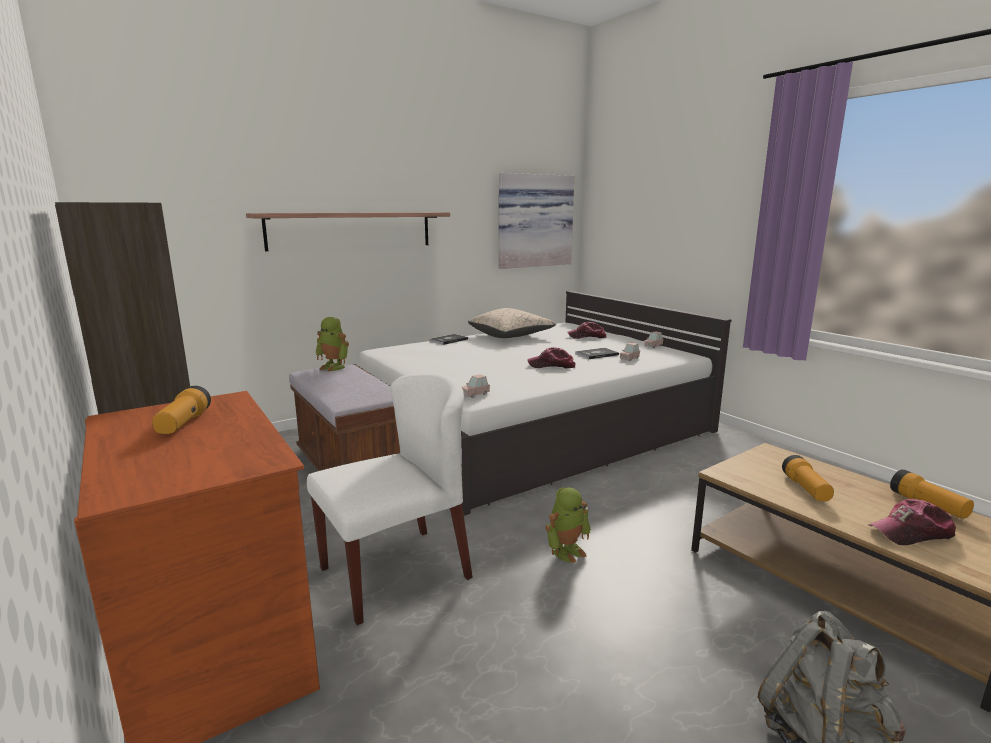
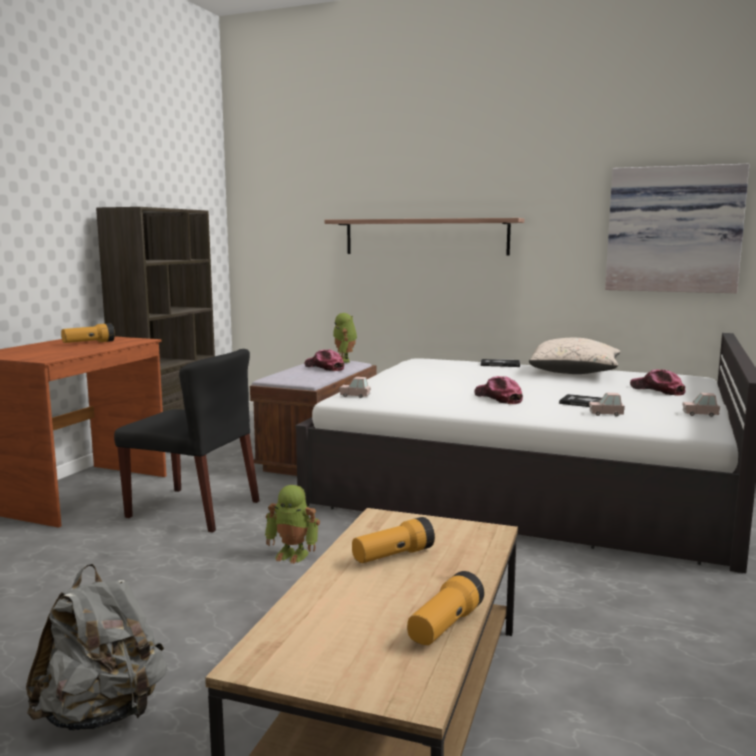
camera: 55 degrees right, 5 degrees down
white chair [307,373,473,625] -> black chair [114,349,260,533]
cap [868,499,956,545] -> cap moved to [305,350,344,371]

